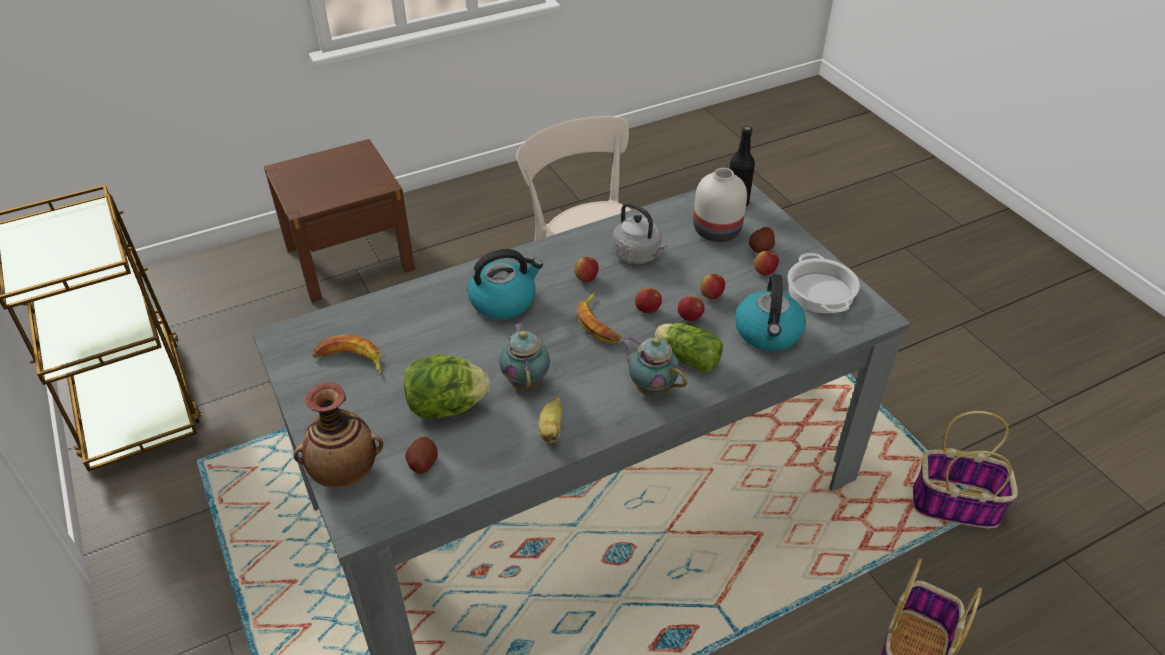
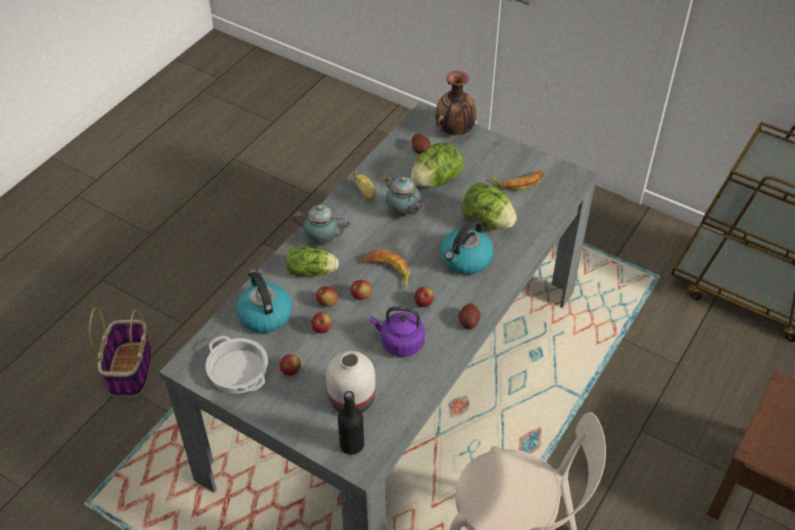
camera: 150 degrees right, 5 degrees up
grey kettle [612,202,667,264] -> purple kettle [370,306,425,357]
potato [749,227,775,253] -> potato moved to [458,304,481,329]
basket [913,411,1018,528] -> none
none -> lettuce [461,183,517,230]

